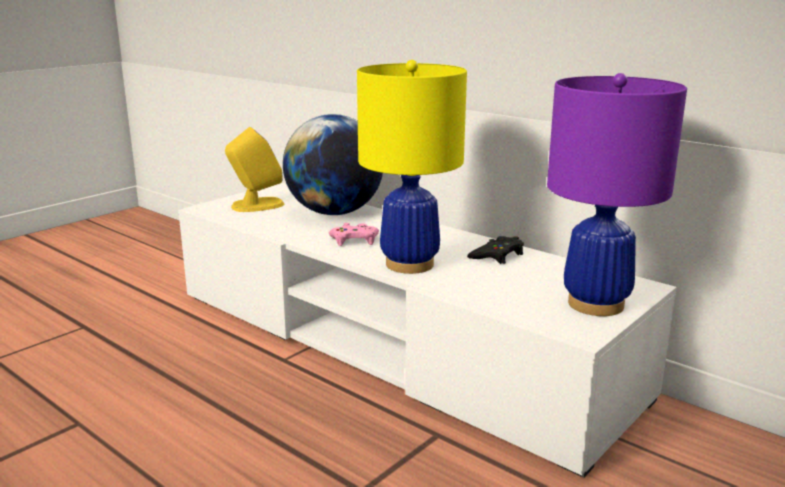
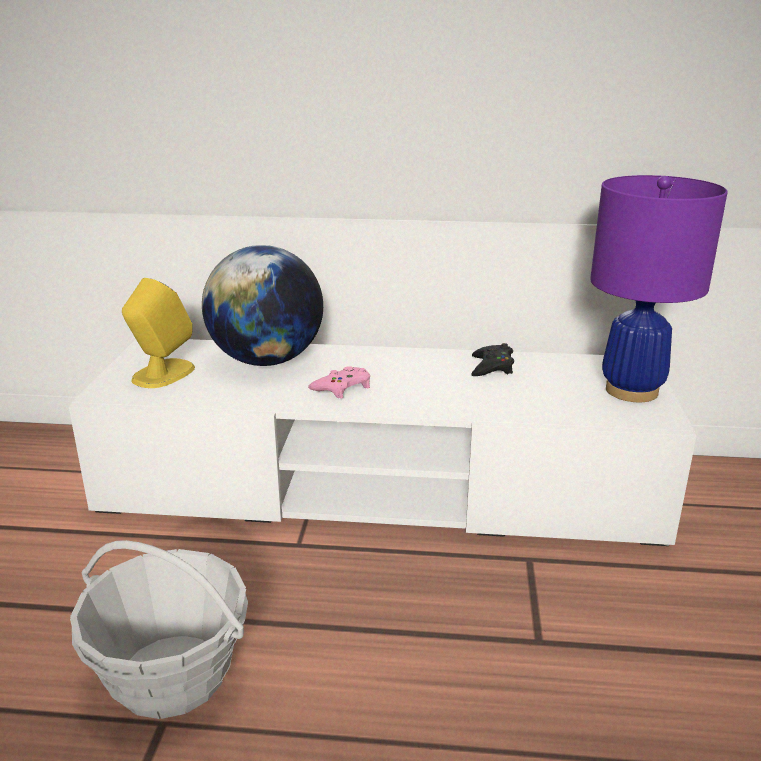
camera: 35 degrees left, 5 degrees up
yellow table lamp [357,60,467,274] -> none
none -> basket [70,540,248,719]

